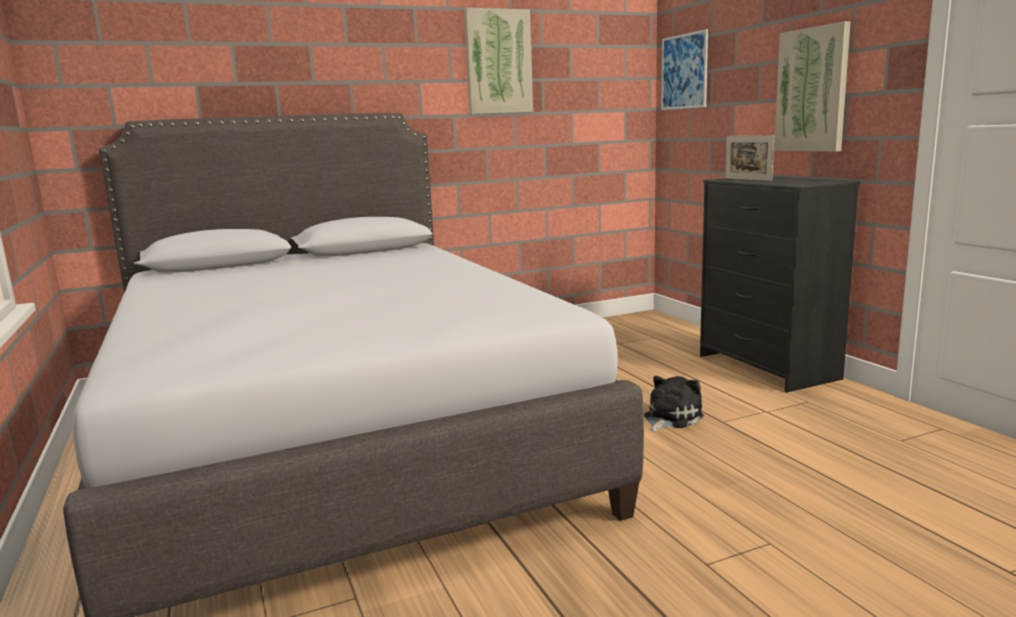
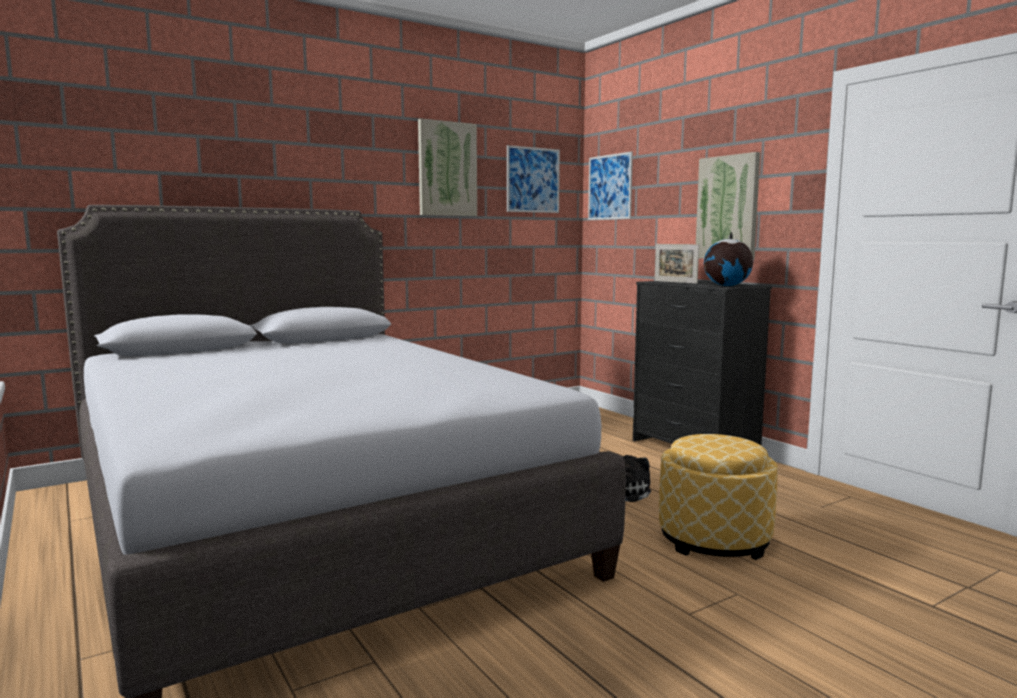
camera: 10 degrees left, 5 degrees down
none -> picture [507,145,560,213]
none -> ottoman [659,434,778,560]
none -> globe [704,232,753,286]

